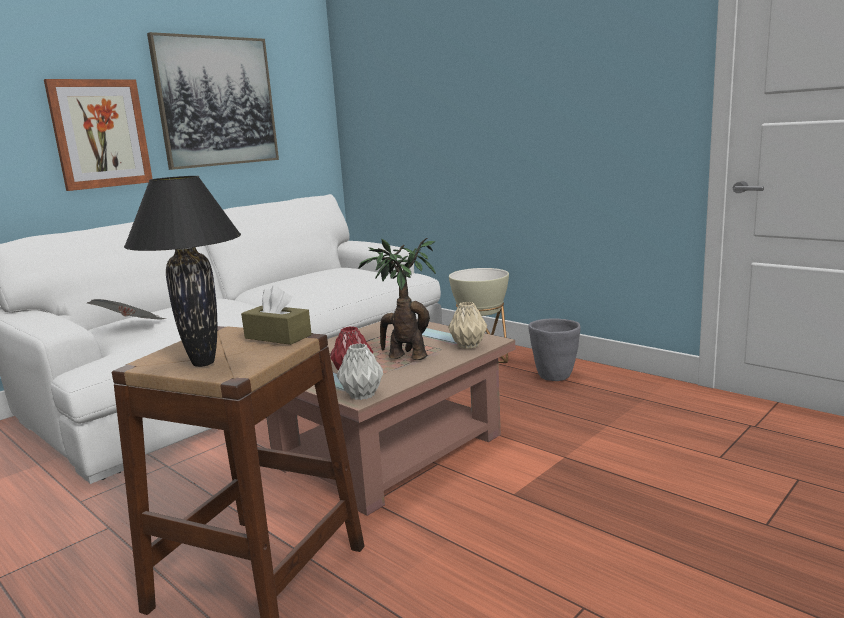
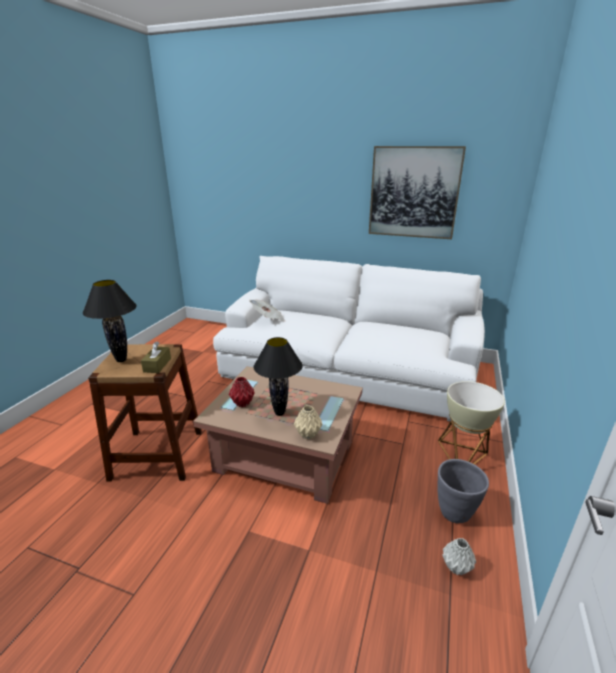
camera: 65 degrees right, 10 degrees up
picture [44,79,153,191] -> none
grey vase [337,343,383,400] -> grey vase moved to [442,538,476,575]
potted plant [358,238,436,360] -> black table lamp [254,337,303,416]

